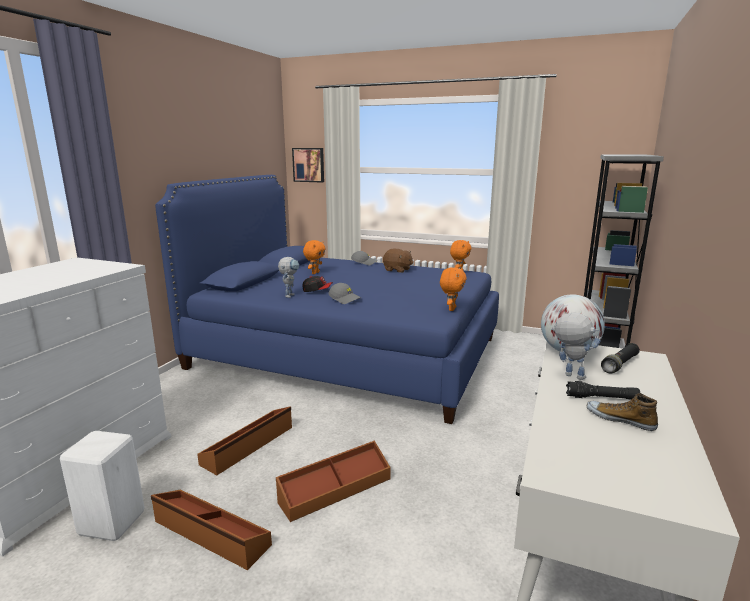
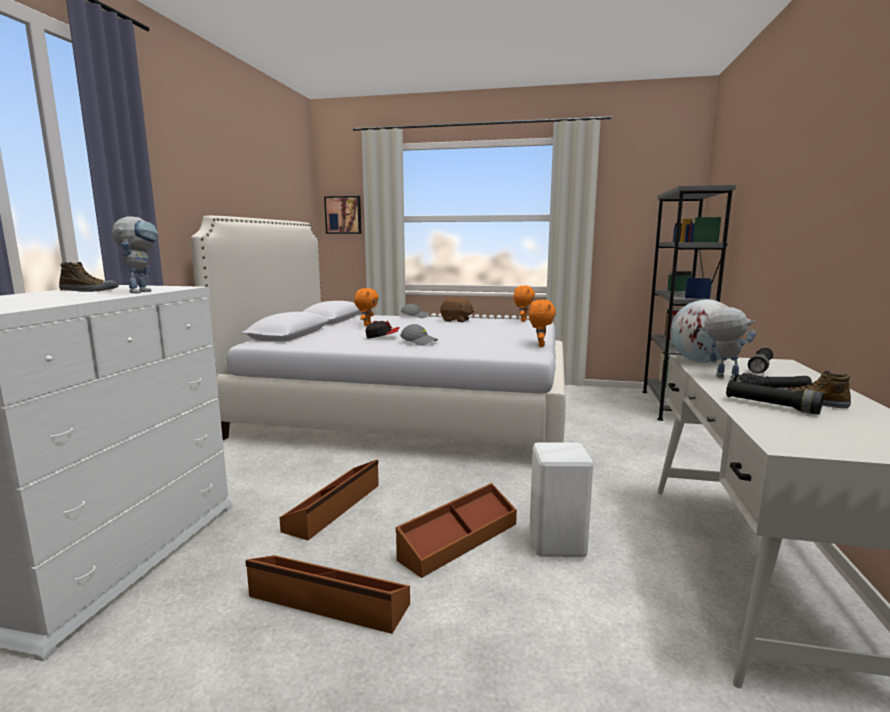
camera: 10 degrees left, 5 degrees down
white stool [60,431,145,541] -> white stool moved to [530,442,593,557]
blue bed [155,175,499,424] -> white bed [191,215,566,446]
toy robot [278,257,299,298] -> toy robot moved to [112,216,159,293]
none -> shoe [59,262,119,292]
none -> black flashlight [726,379,824,414]

